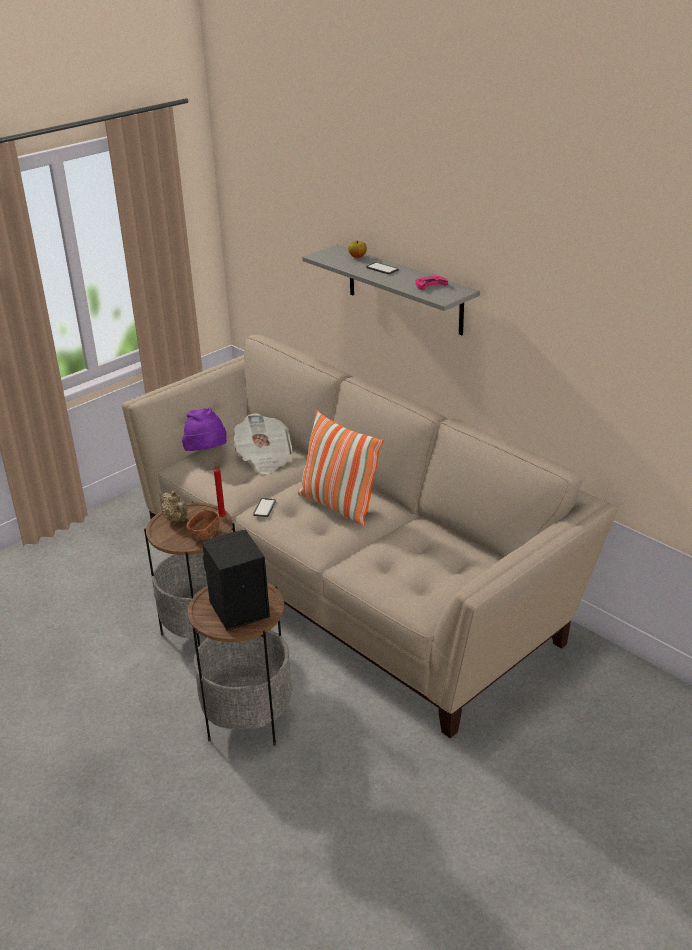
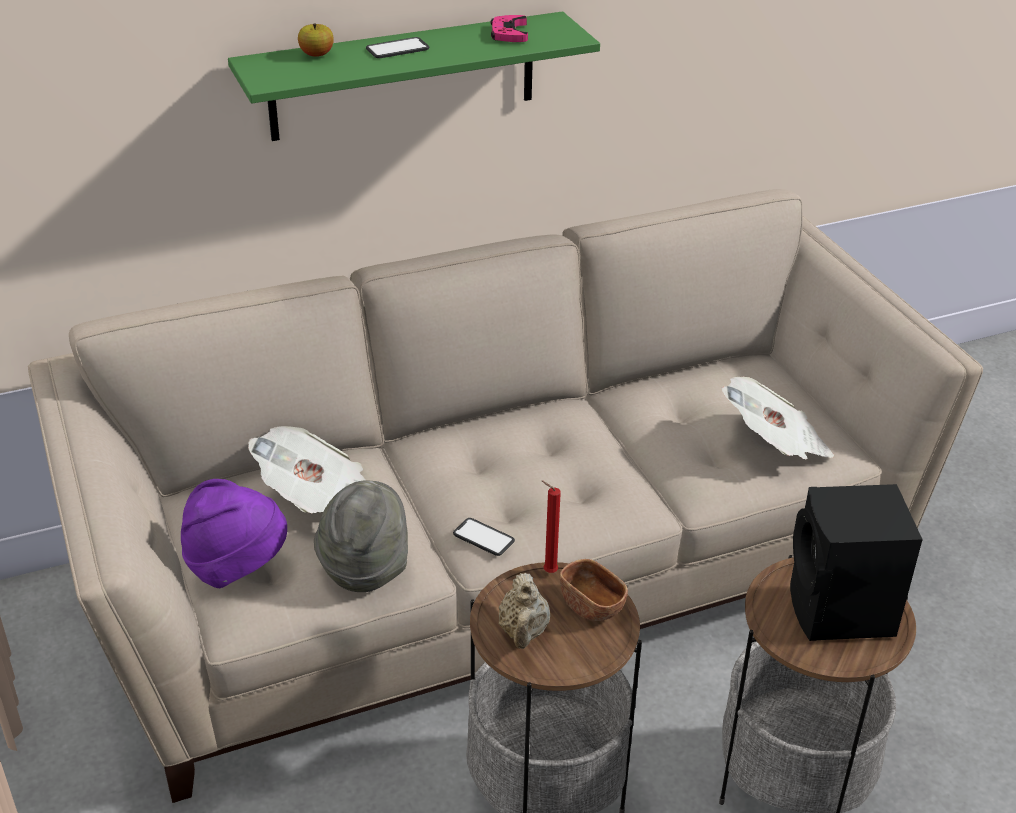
camera: 70 degrees left, 5 degrees up
beige teapot [161,491,188,522] -> beige teapot turned 105 degrees clockwise [499,573,550,649]
pillow [298,410,384,526] -> none
grey shelf [302,244,480,335] -> green shelf [228,11,600,141]
none -> grey hat [314,480,408,592]
none -> newspaper [721,377,834,460]

